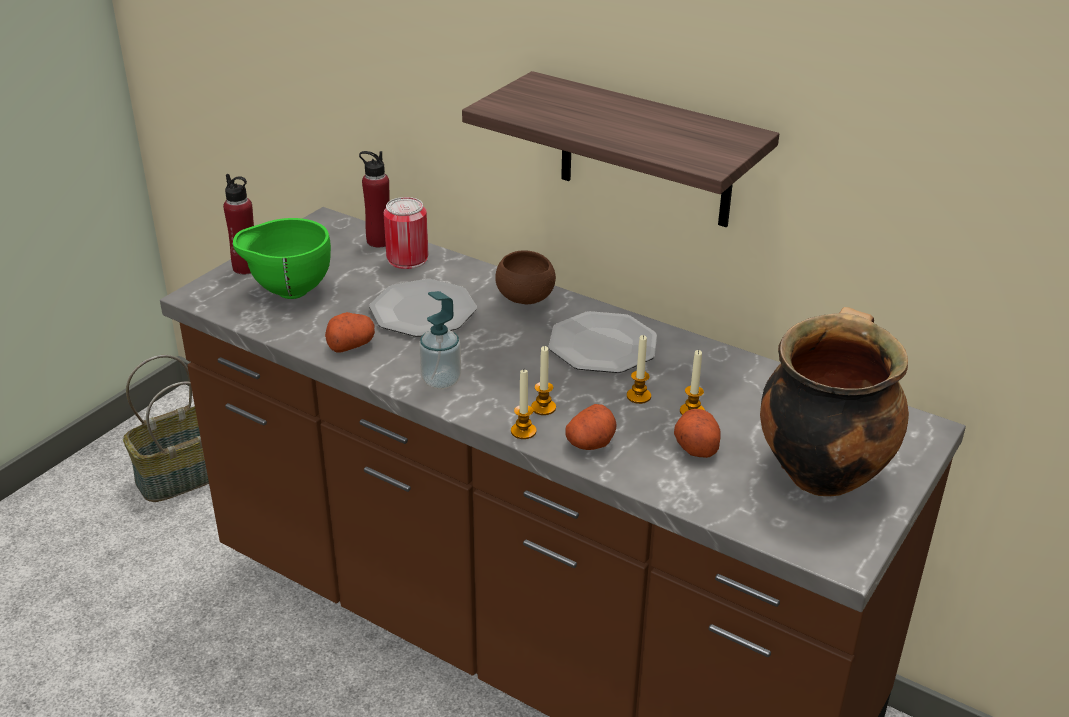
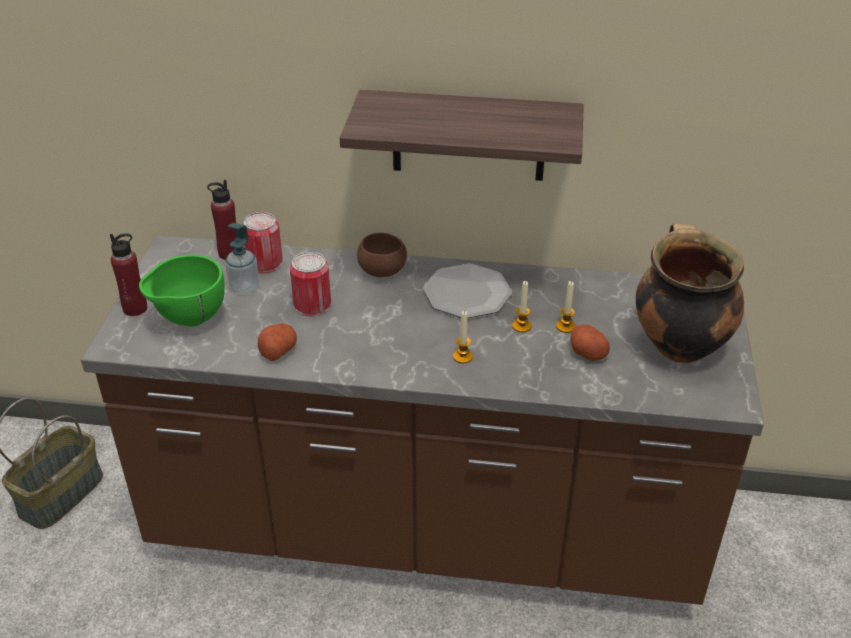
camera: 25 degrees left, 5 degrees up
plate [369,279,477,337] -> can [290,252,331,316]
soap dispenser [419,291,461,389] -> soap dispenser moved to [225,223,259,295]
candle [511,370,536,439] -> none
potato [565,404,617,450] -> none

